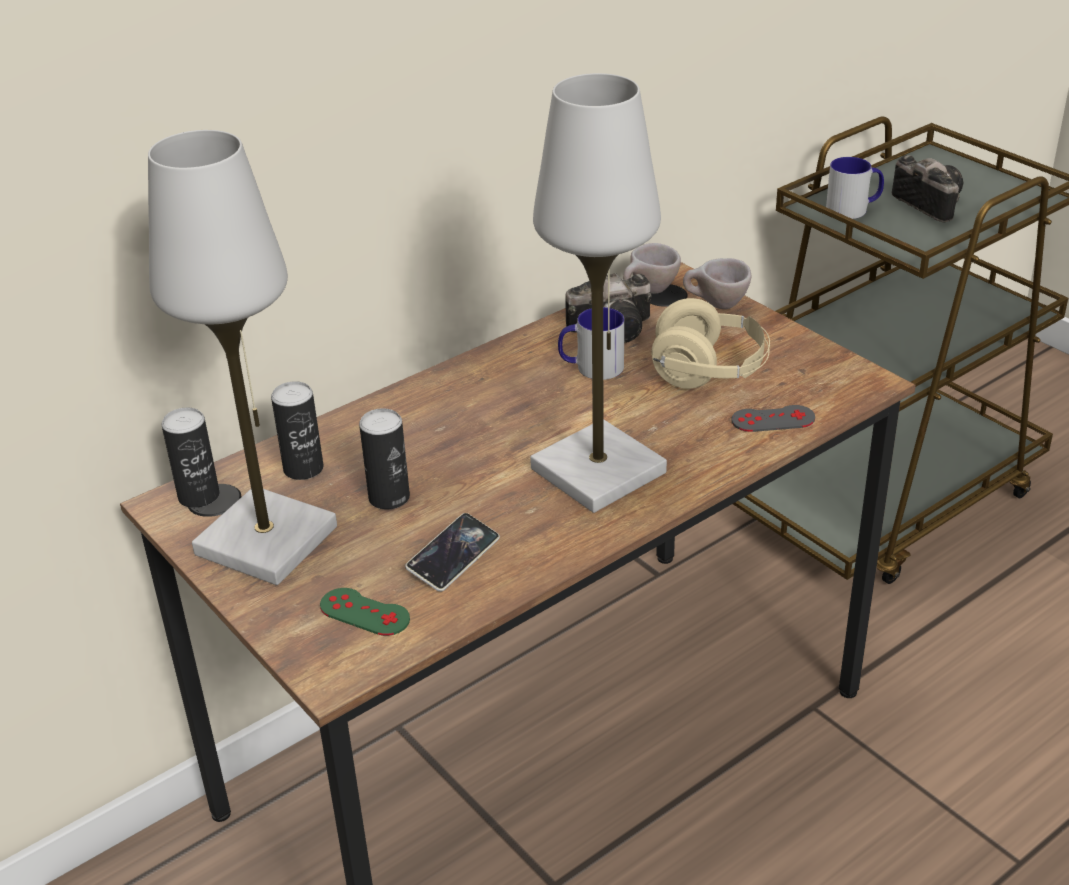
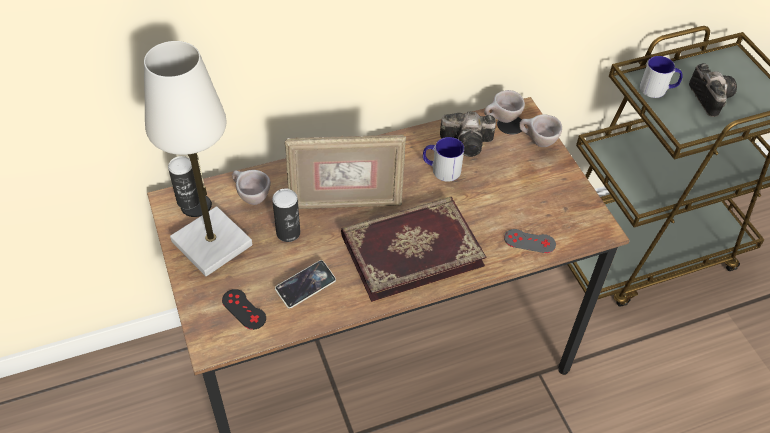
camera: 15 degrees right, 15 degrees up
can [271,381,324,480] -> beige cup [232,170,271,205]
green game controller [320,588,410,636] -> black game controller [222,289,266,330]
white table lamp [530,73,667,513] -> book [341,197,486,302]
beige headphones [651,298,770,389] -> none
none -> picture frame [285,135,406,209]

